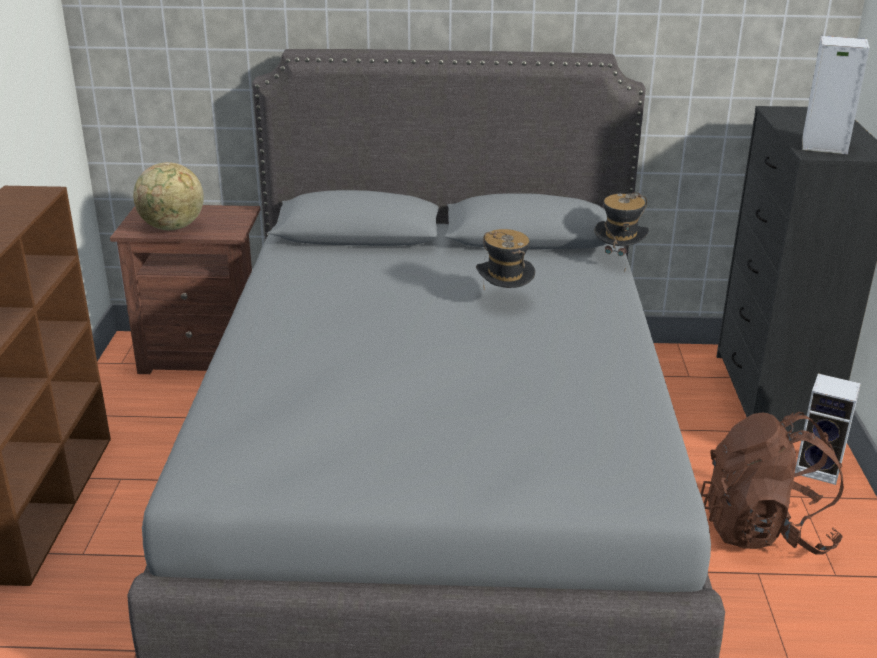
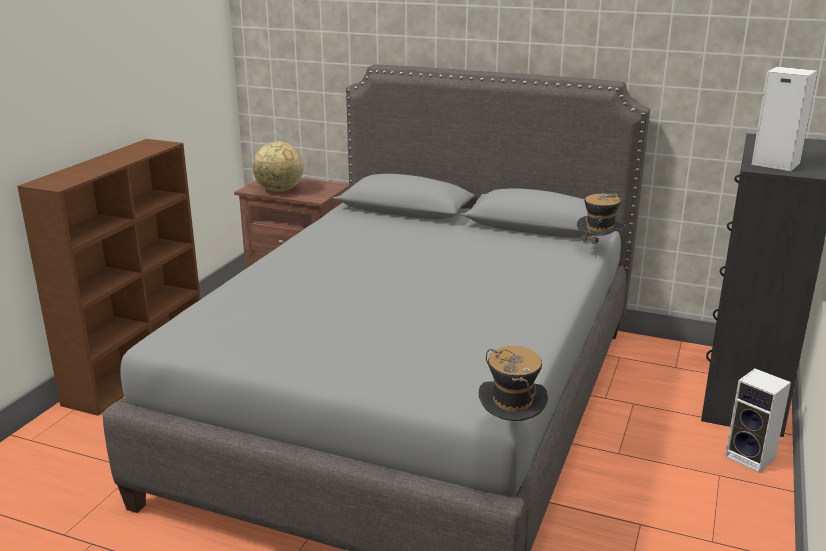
camera: 20 degrees right, 5 degrees down
hat [476,229,535,288] -> hat moved to [479,346,548,421]
brown backpack [700,412,844,555] -> none

